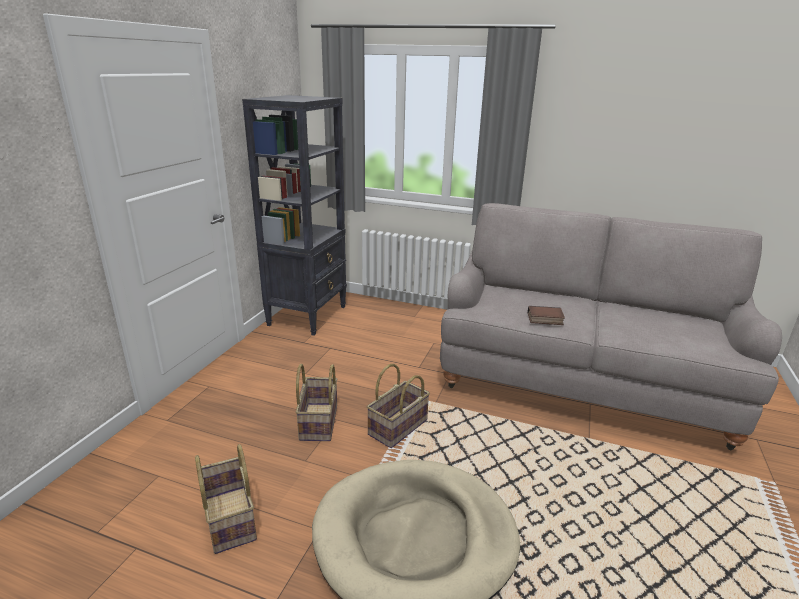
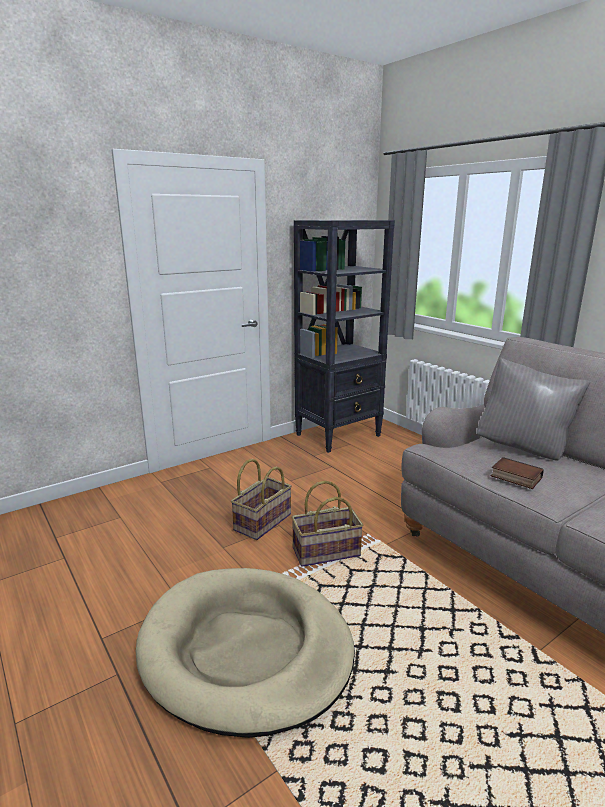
camera: 35 degrees right, 5 degrees down
basket [195,444,257,554] -> none
none -> grey pillow [477,357,591,461]

